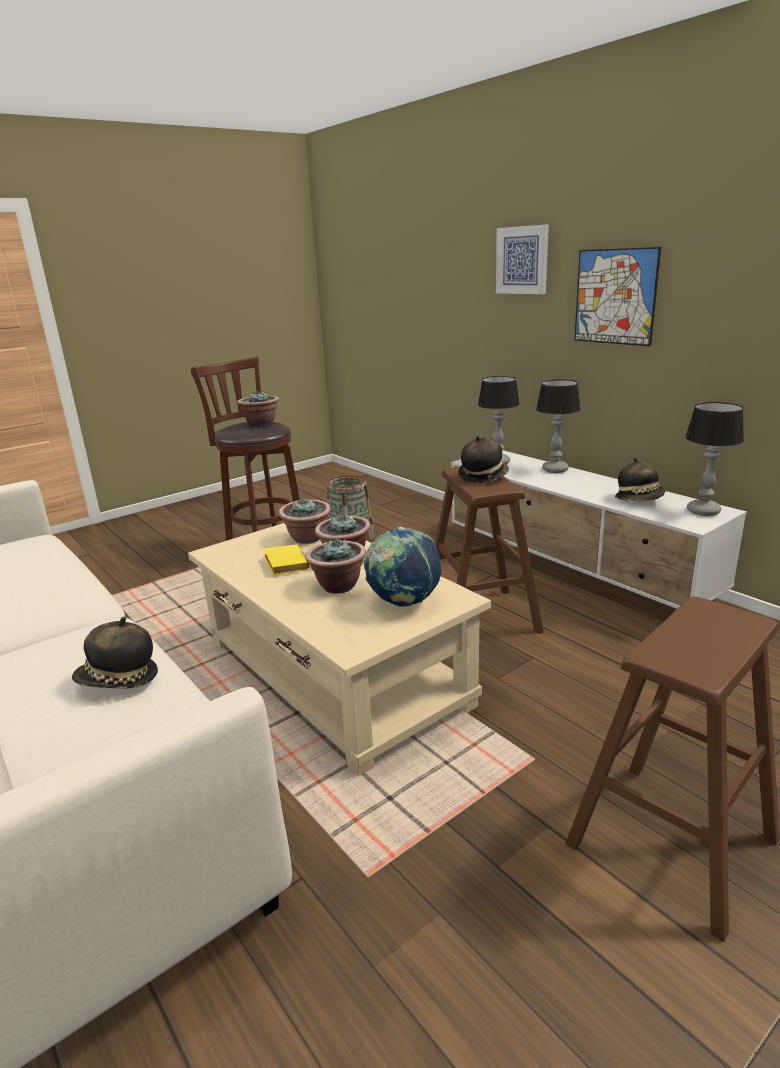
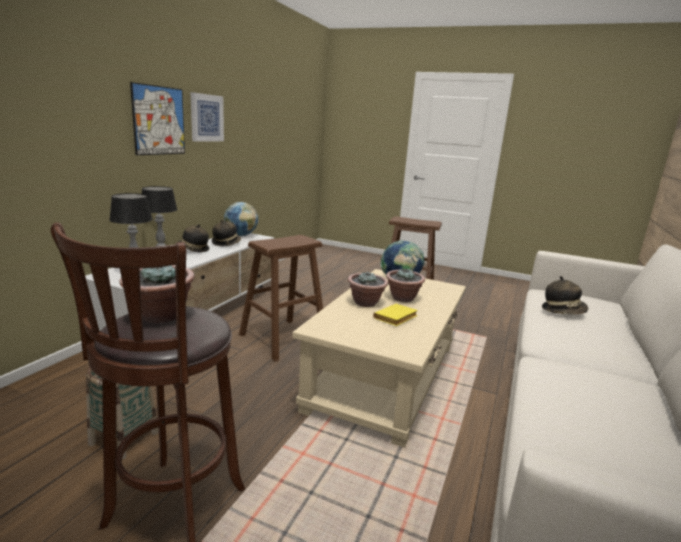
camera: 120 degrees left, 5 degrees down
potted plant [279,498,331,544] -> none
hat [458,436,509,483] -> hat moved to [178,224,209,252]
picture [496,224,549,294] -> picture moved to [191,92,224,141]
table lamp [685,402,744,516] -> globe [224,202,258,236]

